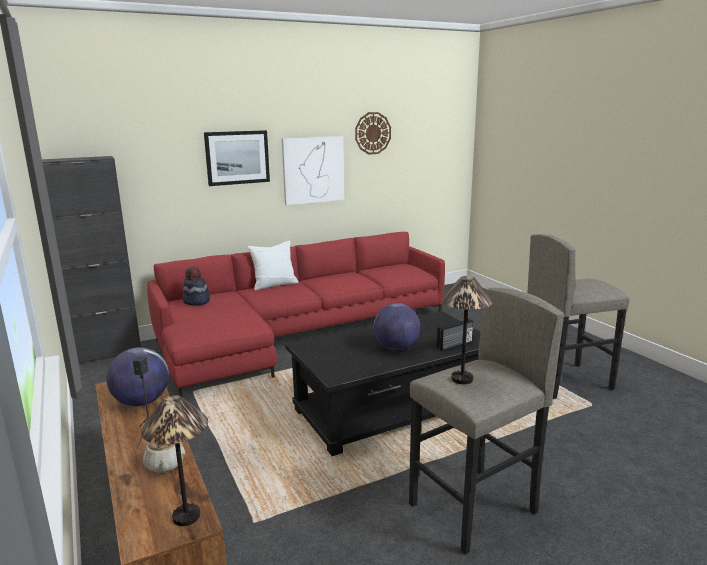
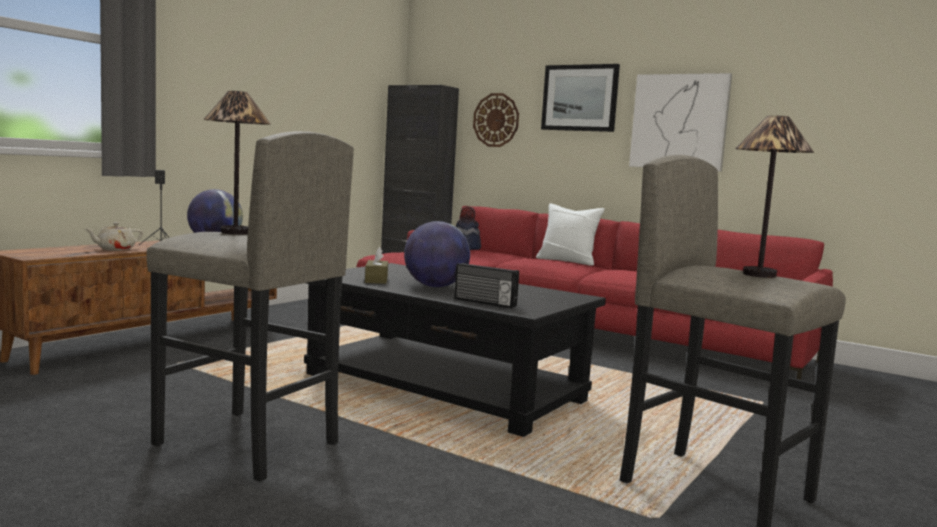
camera: 60 degrees right, 10 degrees down
table lamp [141,395,208,526] -> table lamp moved to [735,116,814,278]
wall clock [355,112,391,155] -> wall clock moved to [473,93,519,147]
none -> brown tissue box [365,247,388,284]

